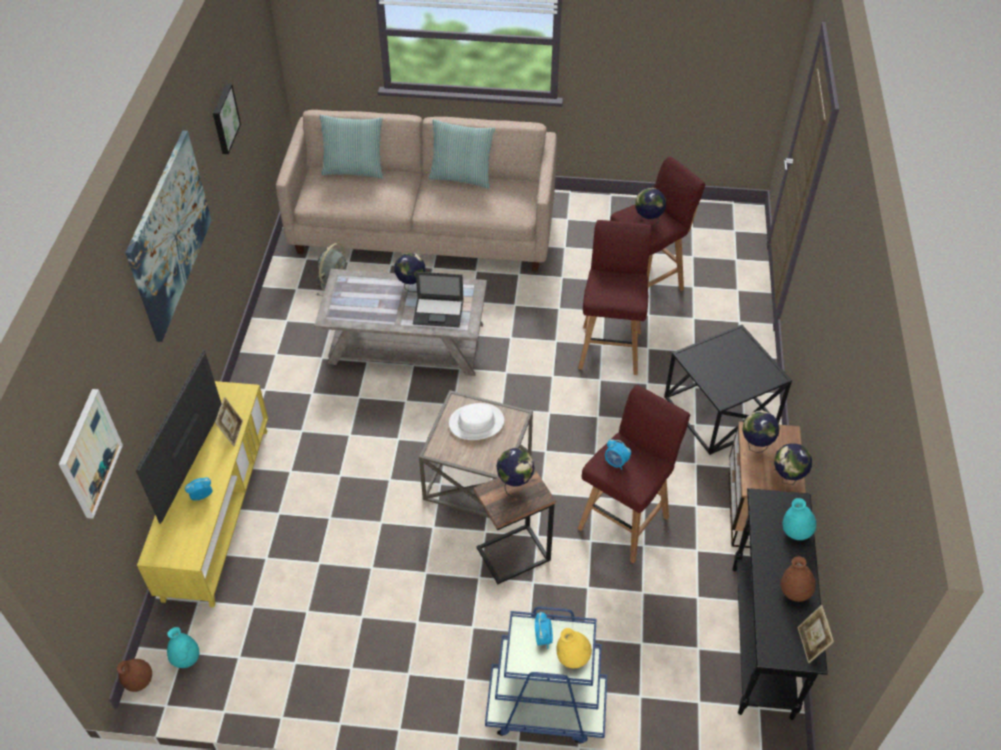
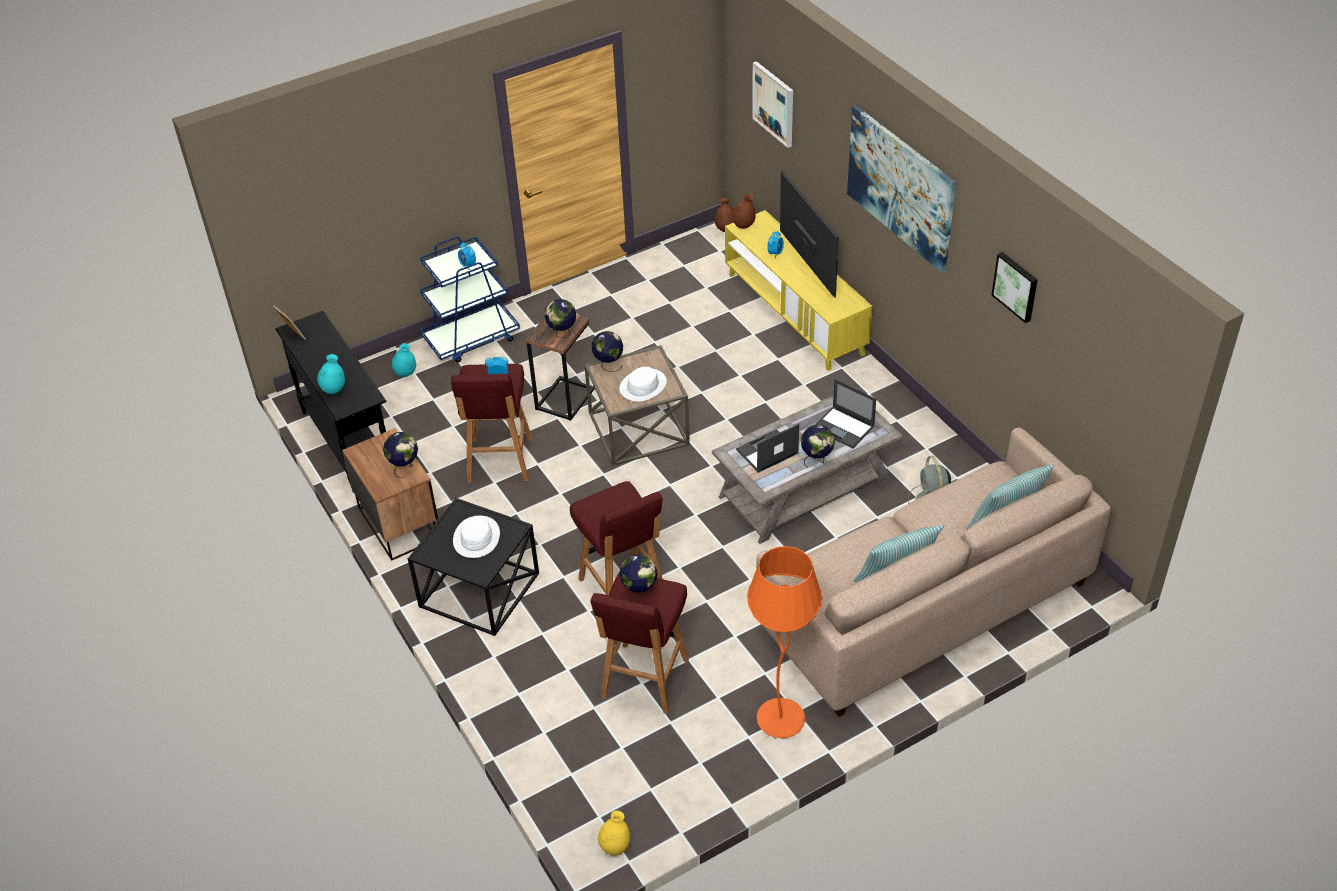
camera: 145 degrees right, 5 degrees down
turquoise vase [167,627,199,668] -> turquoise vase moved to [392,343,416,377]
picture frame [215,397,243,446] -> none
yellow vase [557,628,592,668] -> yellow vase moved to [598,811,630,856]
globe [774,443,812,485] -> globe moved to [592,331,623,372]
brown vase [781,556,816,602] -> brown vase moved to [732,194,756,229]
none -> white hat [453,516,500,558]
none -> orange floor lamp [747,546,823,738]
none -> laptop [815,379,876,449]

